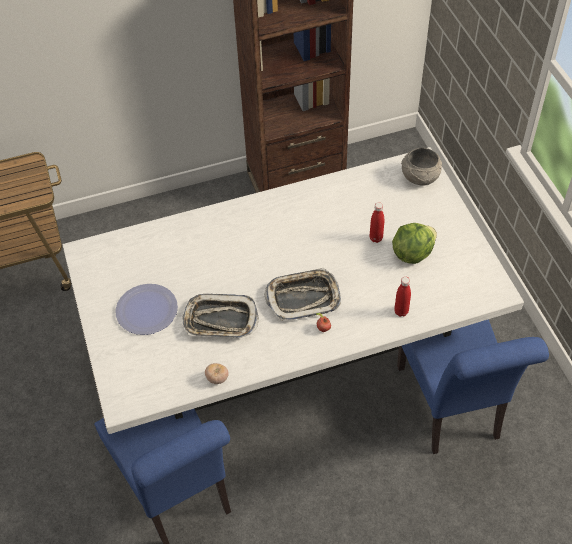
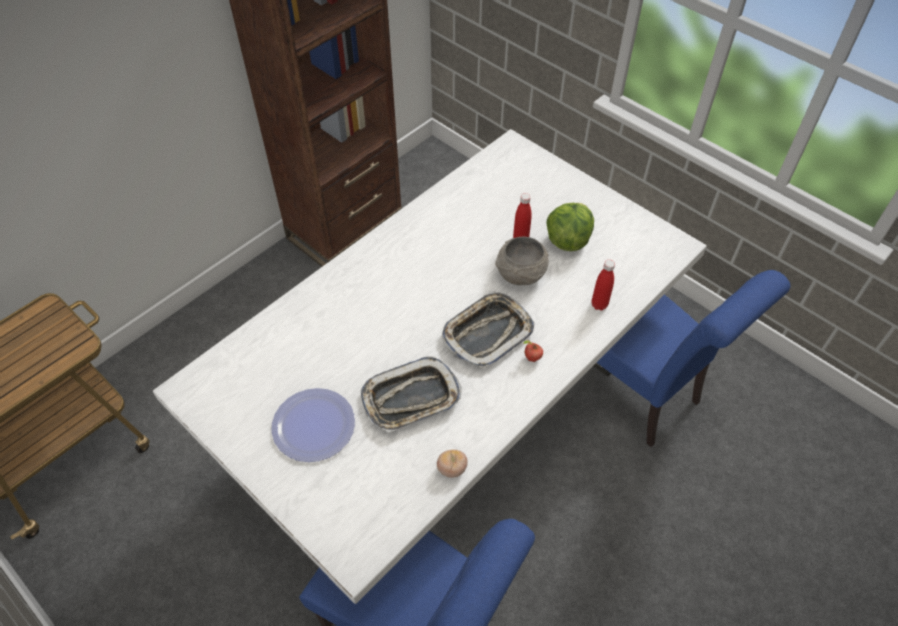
camera: 30 degrees left, 0 degrees up
grey bowl [401,148,442,186] -> grey bowl moved to [495,237,549,285]

